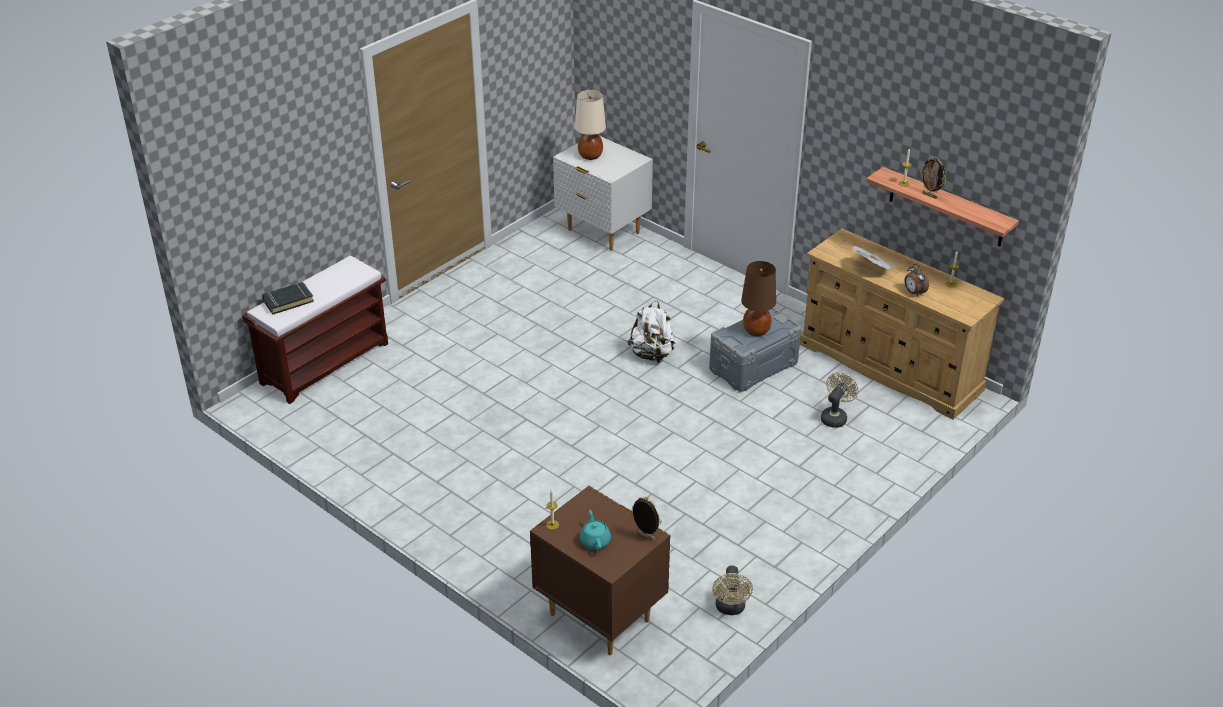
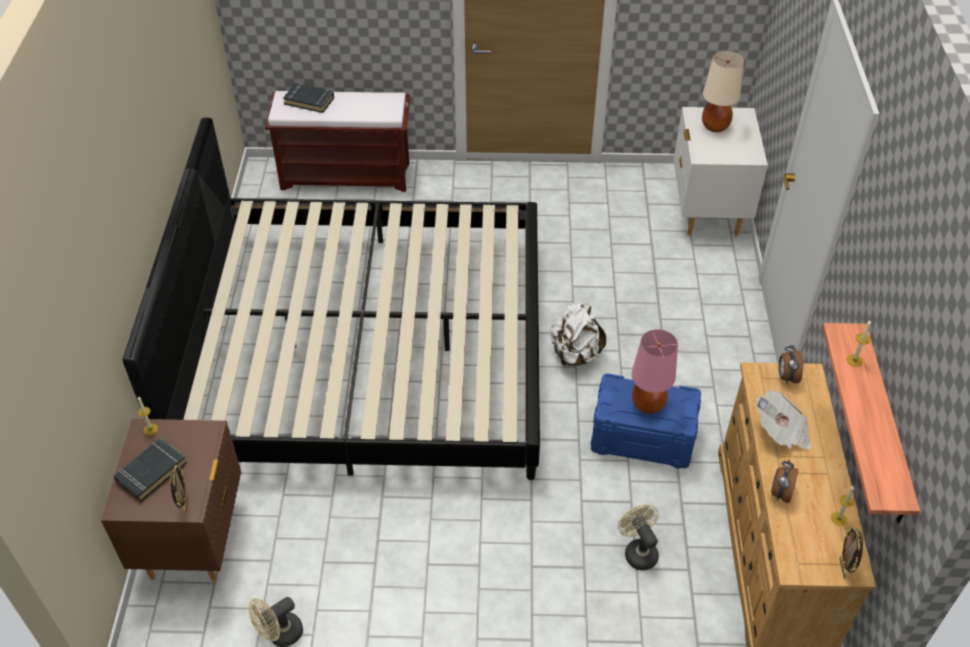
camera: 50 degrees right, 10 degrees up
turquoise teapot [580,510,611,550] -> black book [114,438,187,502]
grey storage box [709,308,801,392] -> blue storage box [590,373,701,469]
brown table lamp [741,261,776,336] -> pink table lamp [632,329,678,414]
beige fan [821,372,859,428] -> beige fan turned 105 degrees counterclockwise [618,504,659,570]
picture frame [920,157,946,199] -> picture frame moved to [839,528,863,579]
none -> bed [123,118,540,480]
none -> alarm clock [779,344,803,383]

